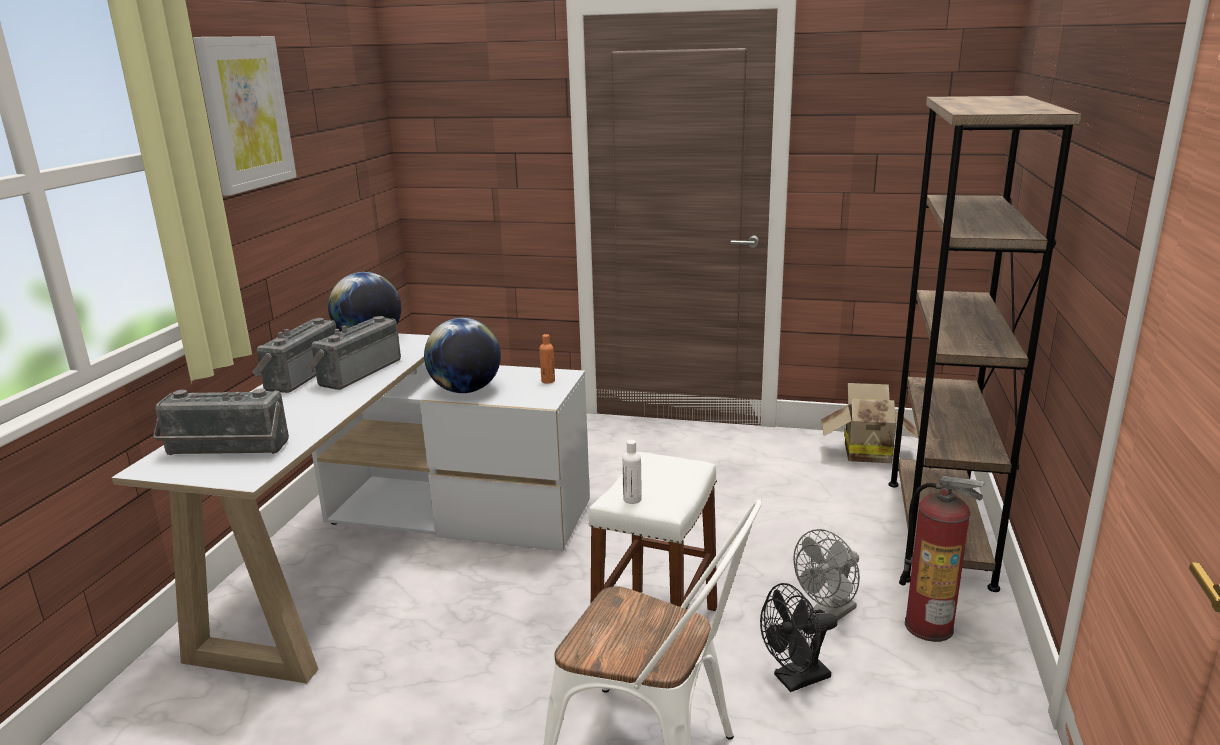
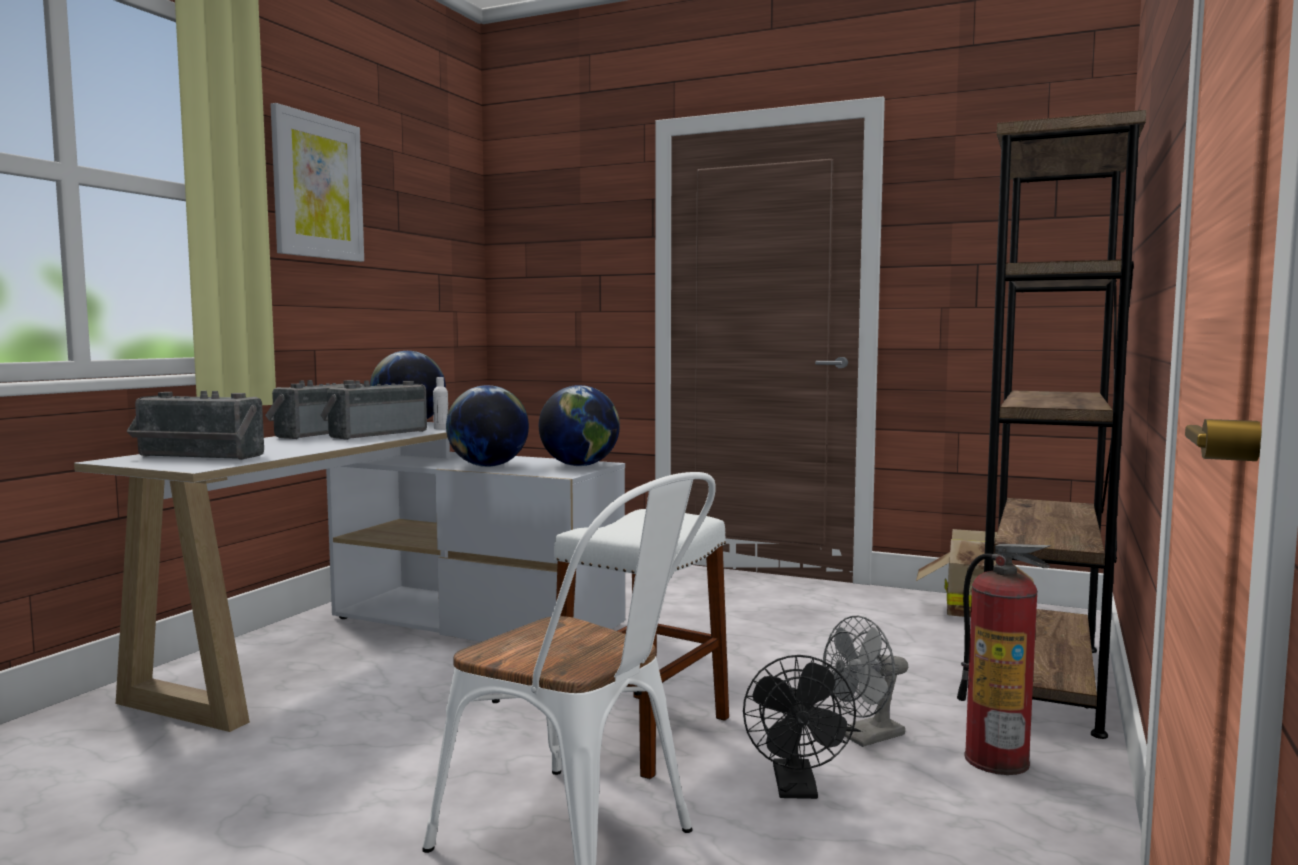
camera: 10 degrees right, 15 degrees down
orange bottle [539,334,555,384] -> globe [539,385,620,466]
white bottle [622,440,642,504] -> white bottle moved to [433,377,448,429]
black fan [760,583,838,692] -> black fan turned 75 degrees counterclockwise [743,655,856,799]

